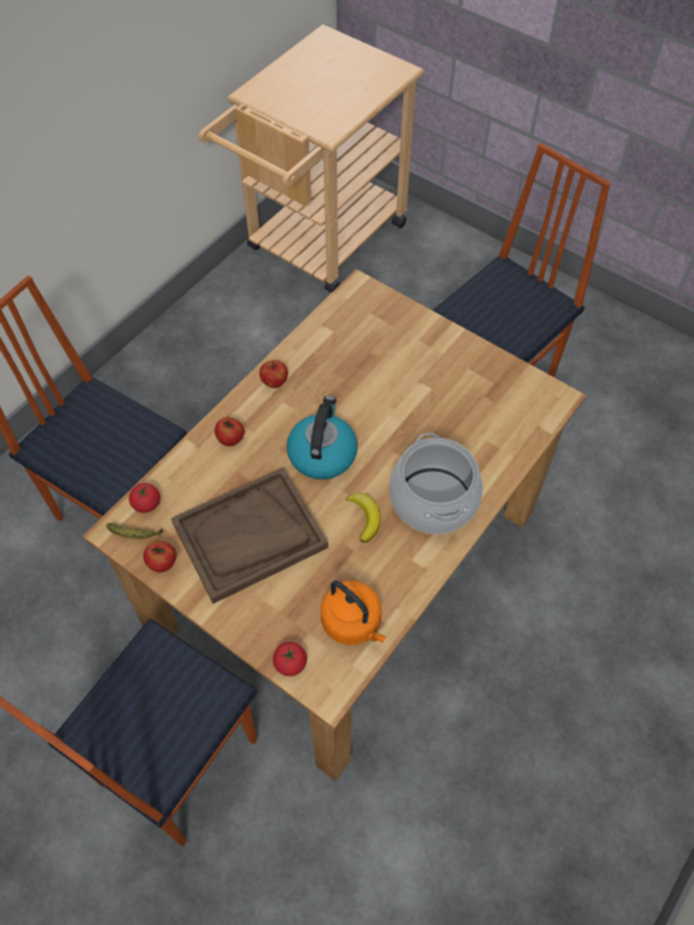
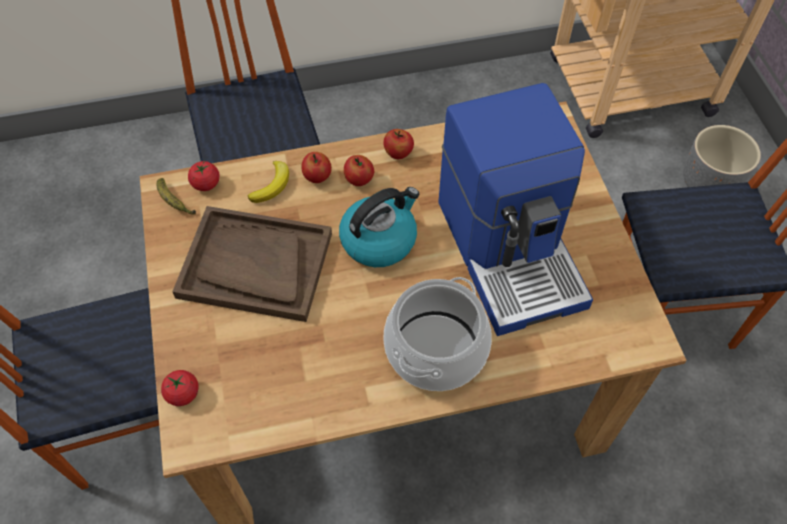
camera: 40 degrees right, 0 degrees up
apple [143,541,176,572] -> apple moved to [344,155,374,186]
orange kettle [321,581,386,645] -> none
banana [346,493,381,543] -> banana moved to [248,161,289,203]
none -> coffee machine [438,83,593,336]
none -> grey planter [683,125,761,187]

